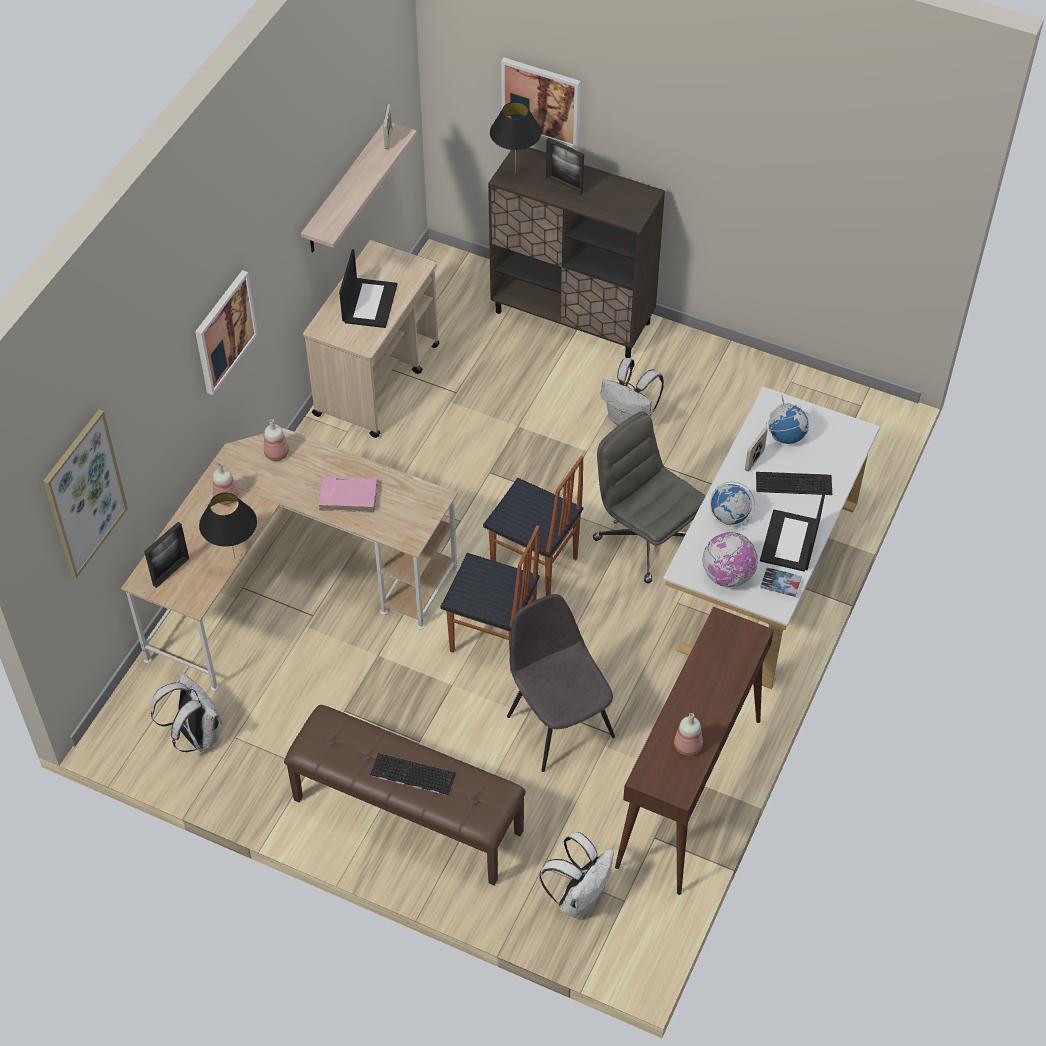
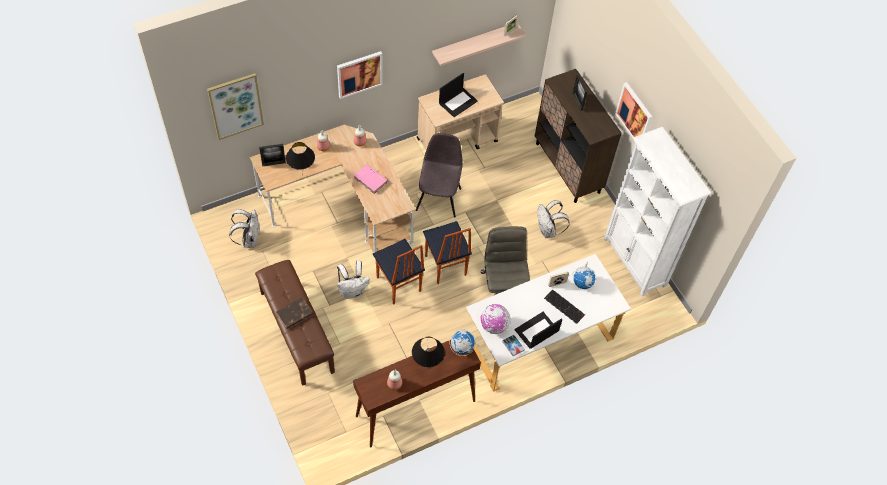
camera: 35 degrees right, 5 degrees up
keyboard [370,753,456,795] -> brown book [276,297,313,329]
black table lamp [490,102,541,173] -> black table lamp moved to [412,337,445,367]
picture [501,58,581,149] -> picture moved to [615,82,652,140]
grey chair [507,594,615,772] -> grey chair moved to [416,133,463,218]
white backpack [539,832,614,919] -> white backpack moved to [337,261,370,299]
globe [710,481,755,527] -> globe moved to [450,329,476,356]
none -> white bookcase [604,127,711,297]

